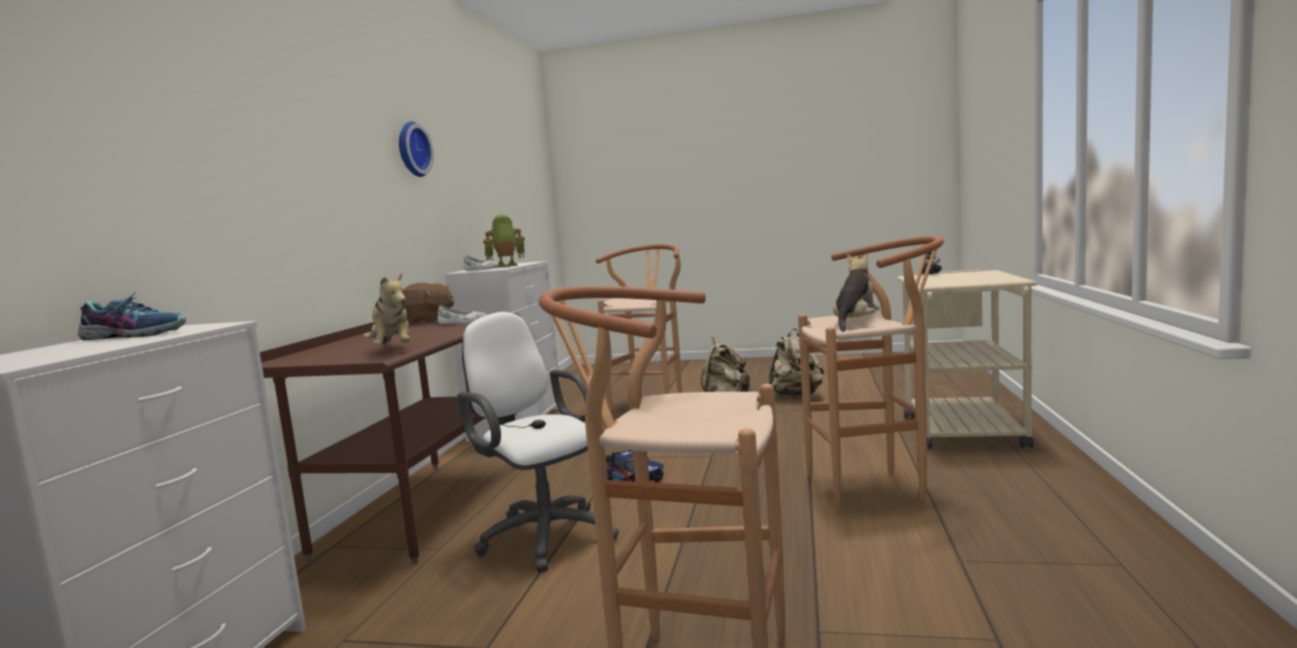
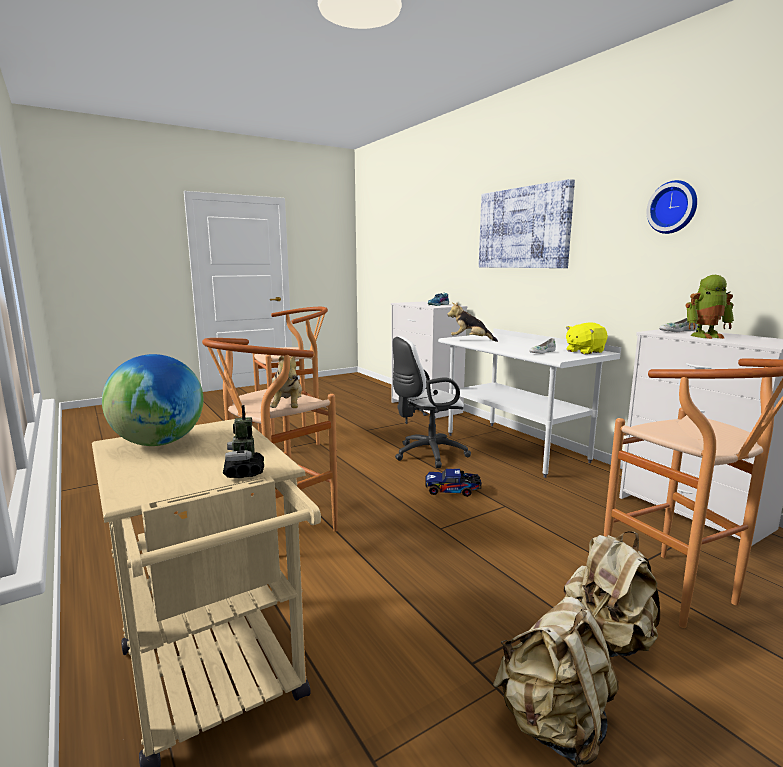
camera: 135 degrees right, 5 degrees up
brown desk [260,313,521,564] -> white desk [438,328,621,478]
brown plush toy [402,283,454,324] -> yellow plush toy [566,322,608,354]
white office chair [458,312,619,572] -> white office chair turned 150 degrees clockwise [393,336,471,468]
toy robot [483,214,525,268] -> toy robot turned 60 degrees clockwise [685,275,734,339]
none -> globe [102,354,203,446]
none -> picture [479,179,575,268]

